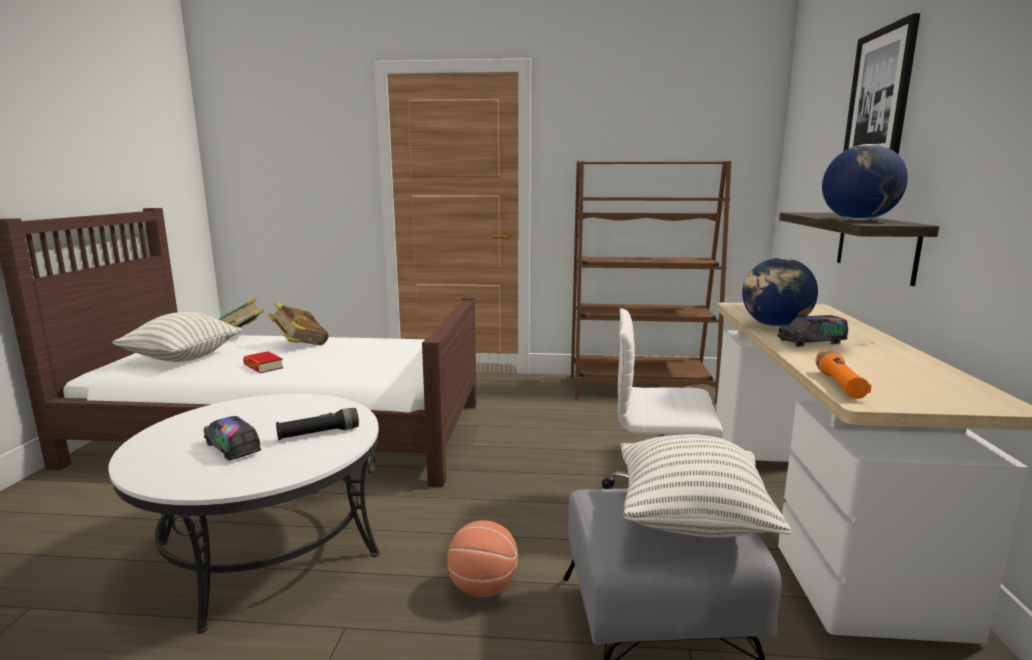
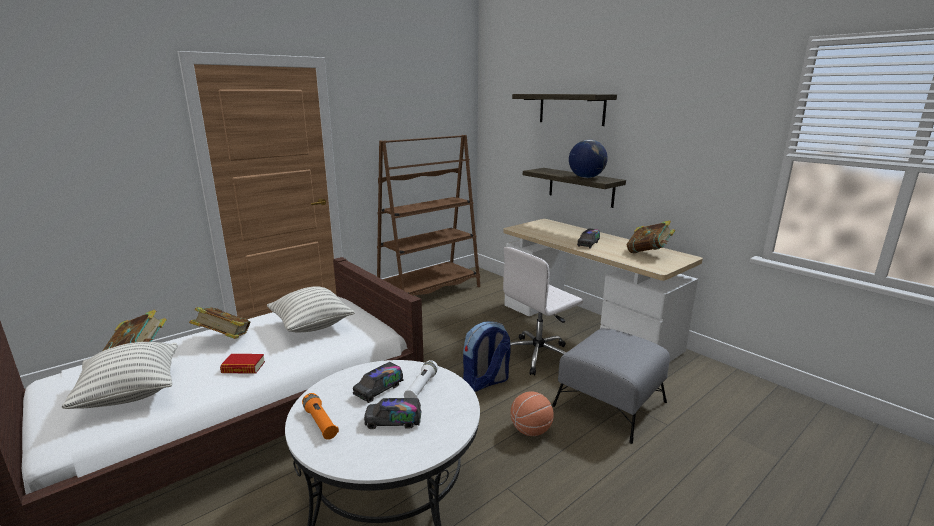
camera: 45 degrees left, 5 degrees up
black flashlight [276,408,359,440] -> white flashlight [404,360,438,398]
pillow [621,434,792,538] -> pillow moved to [267,286,355,332]
globe [742,258,818,327] -> none
orange flashlight [816,350,872,399] -> orange flashlight moved to [302,393,339,440]
picture [843,13,920,155] -> shelf [512,94,617,126]
none -> toy truck [353,362,404,403]
none -> backpack [463,321,511,392]
none -> book [627,220,675,253]

